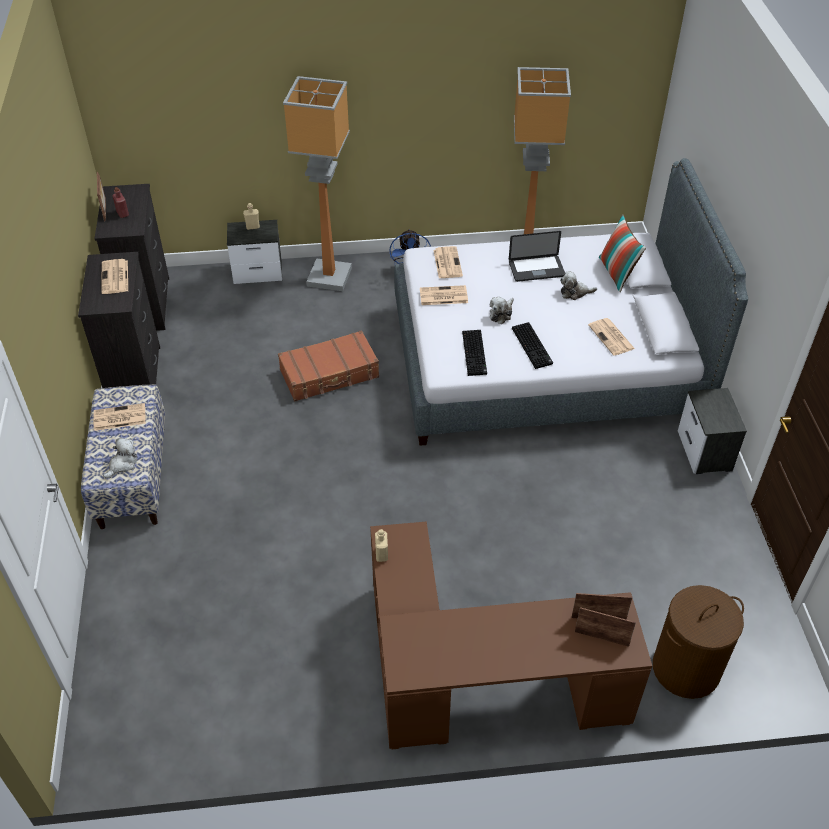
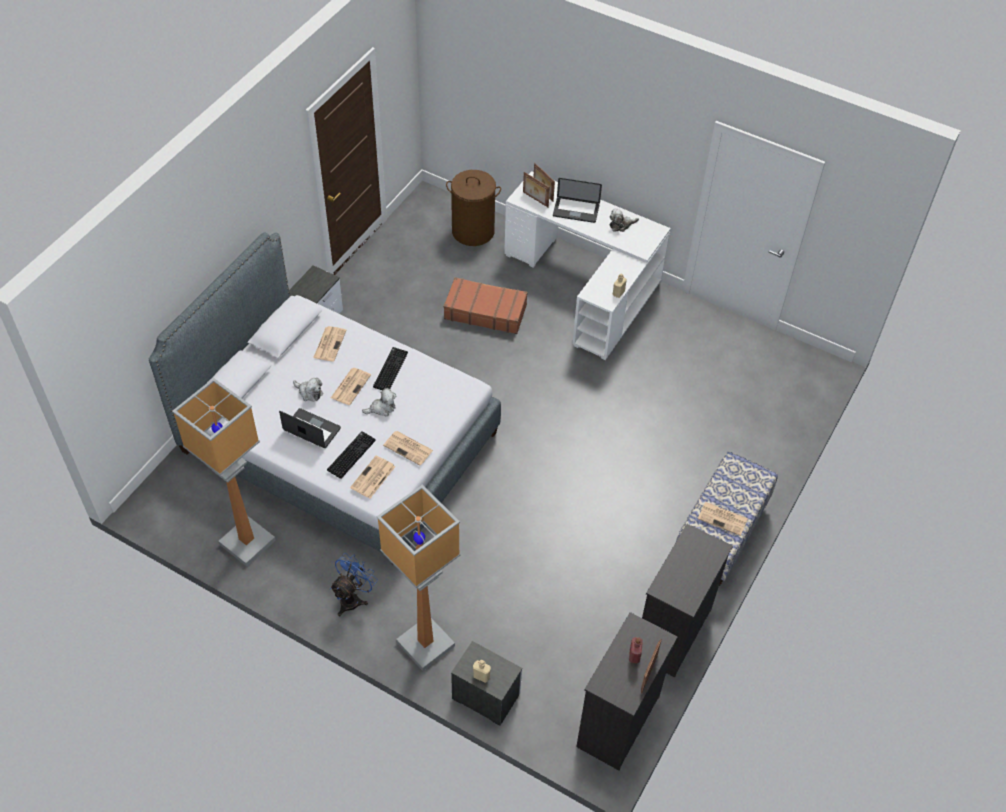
camera: 145 degrees left, 5 degrees up
newspaper [102,259,128,294] -> newspaper moved to [331,368,371,405]
plush toy [103,437,137,479] -> plush toy moved to [610,208,639,232]
brown suitcase [278,330,379,402] -> brown suitcase moved to [444,277,528,334]
brown desk [370,521,652,749] -> white desk [504,171,671,360]
keyboard [462,330,487,376] -> keyboard moved to [327,431,376,479]
pillow [599,214,646,292] -> none
none -> laptop [553,178,602,223]

